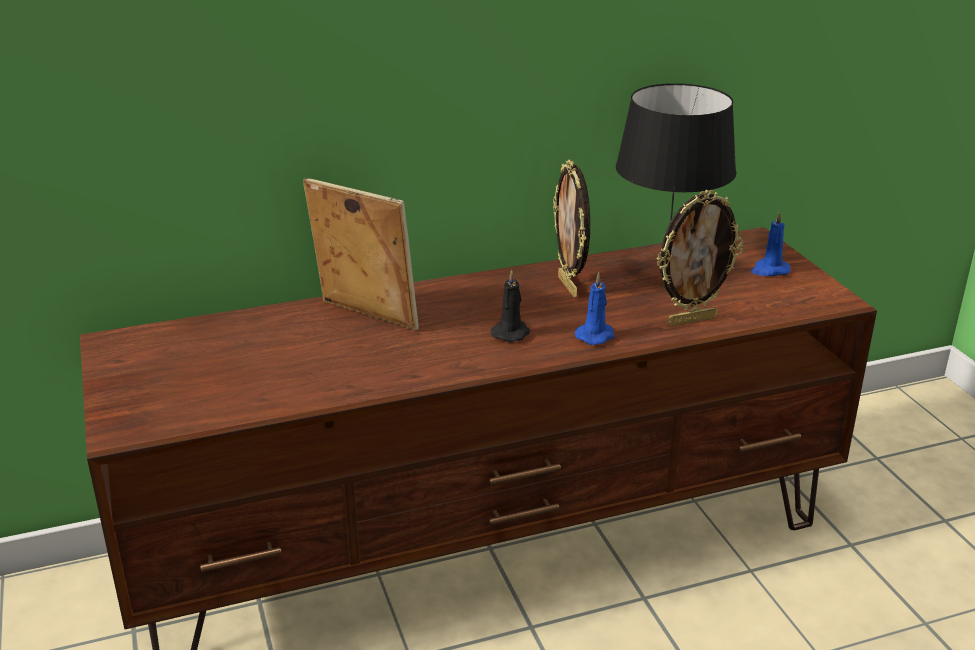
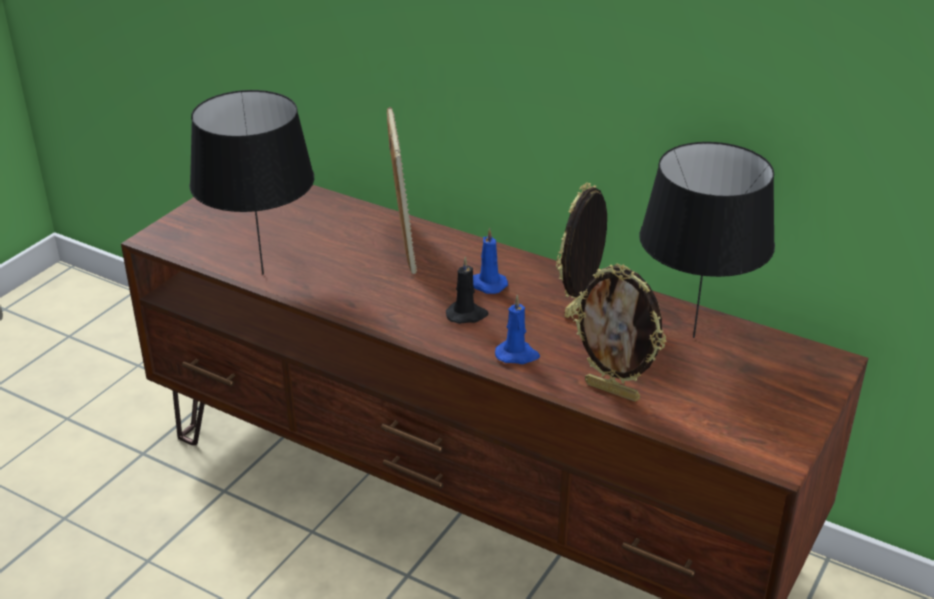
camera: 50 degrees right, 5 degrees up
blue candle [751,211,791,276] -> blue candle moved to [473,228,508,294]
none -> black table lamp [189,90,314,275]

